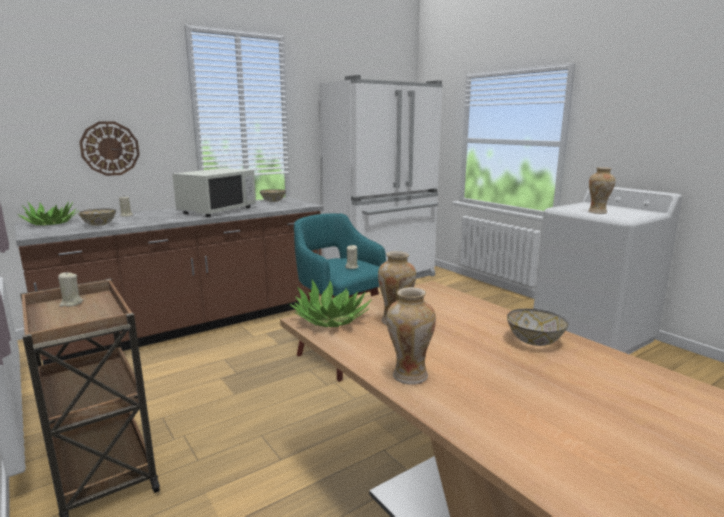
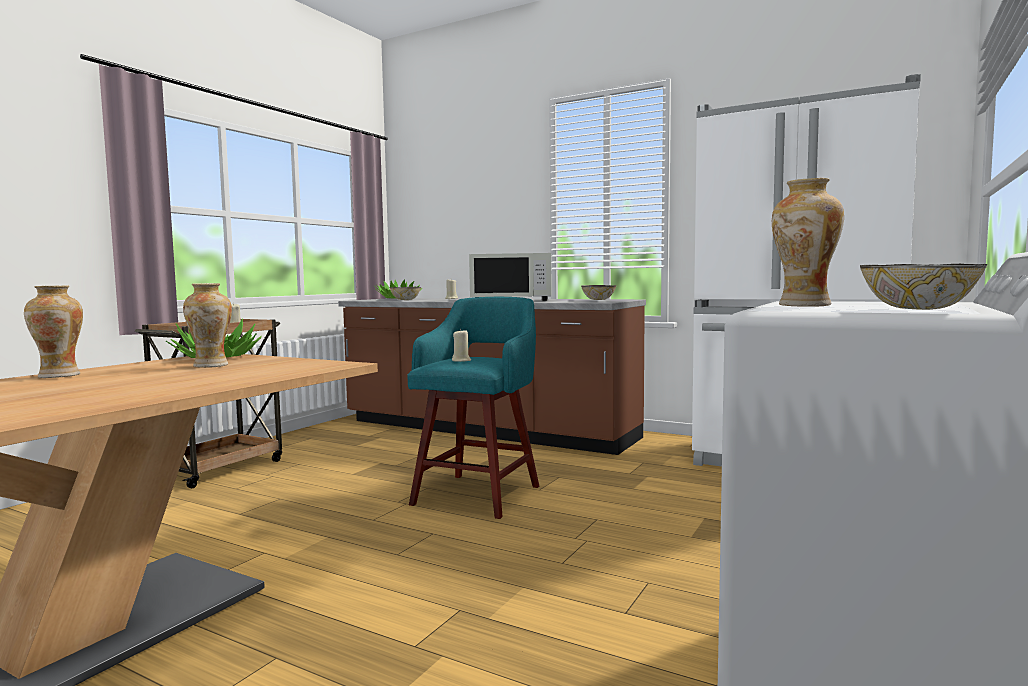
camera: 65 degrees right, 10 degrees down
wall clock [79,122,140,176] -> none
bowl [507,309,569,346] -> bowl moved to [860,264,987,310]

